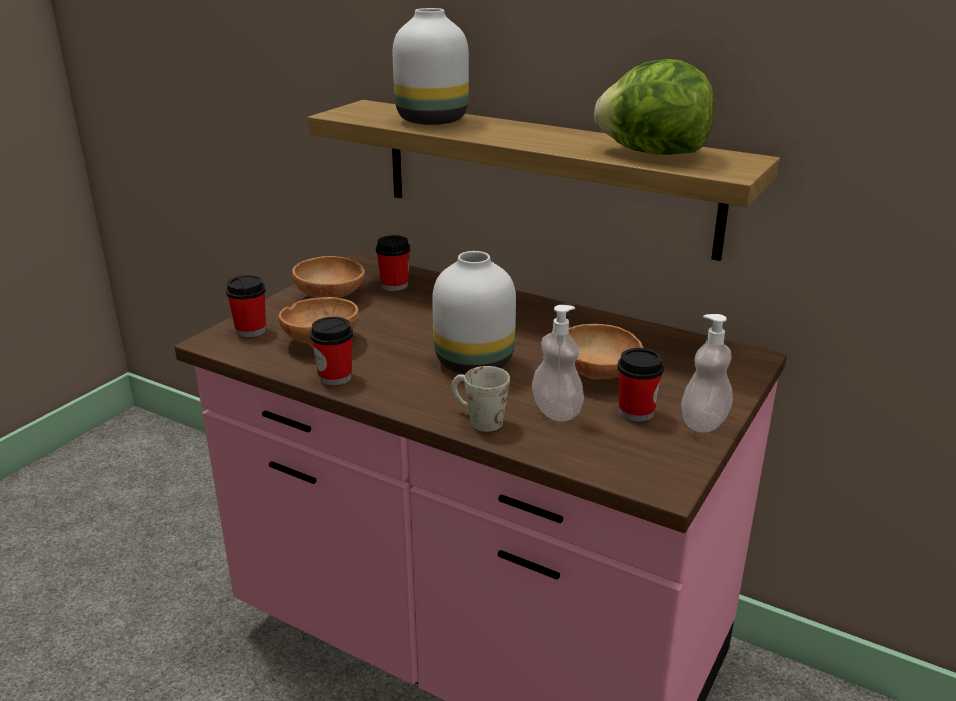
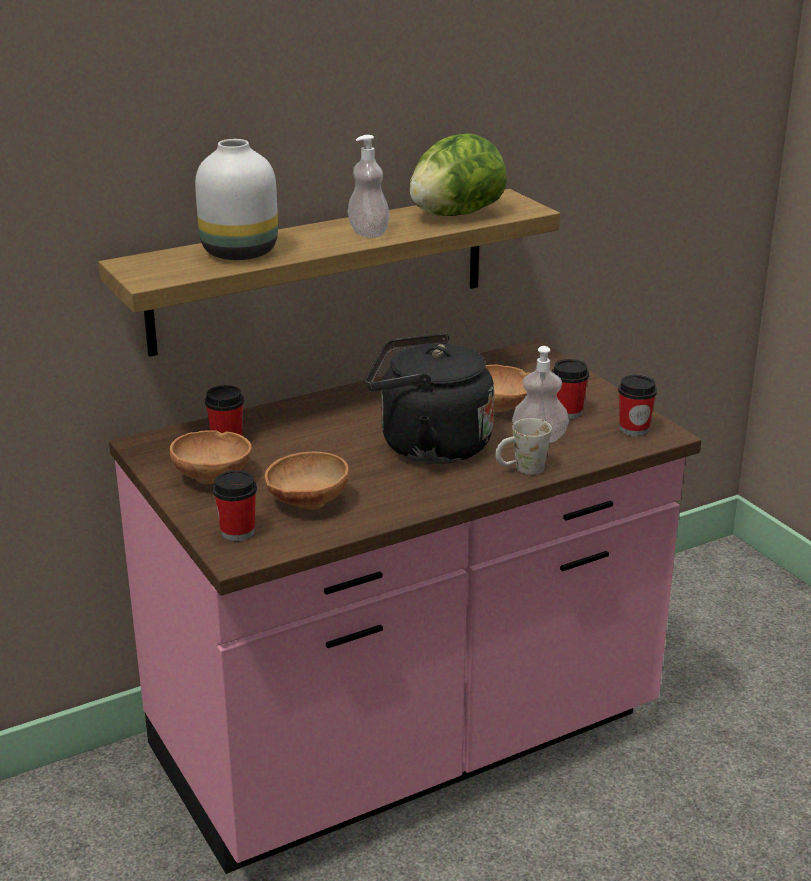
camera: 60 degrees left, 0 degrees up
cup [310,317,353,386] -> cup moved to [618,375,657,436]
white vase [432,251,516,374] -> black kettle [365,333,494,464]
soap dispenser [681,314,733,433] -> soap dispenser moved to [348,135,390,238]

